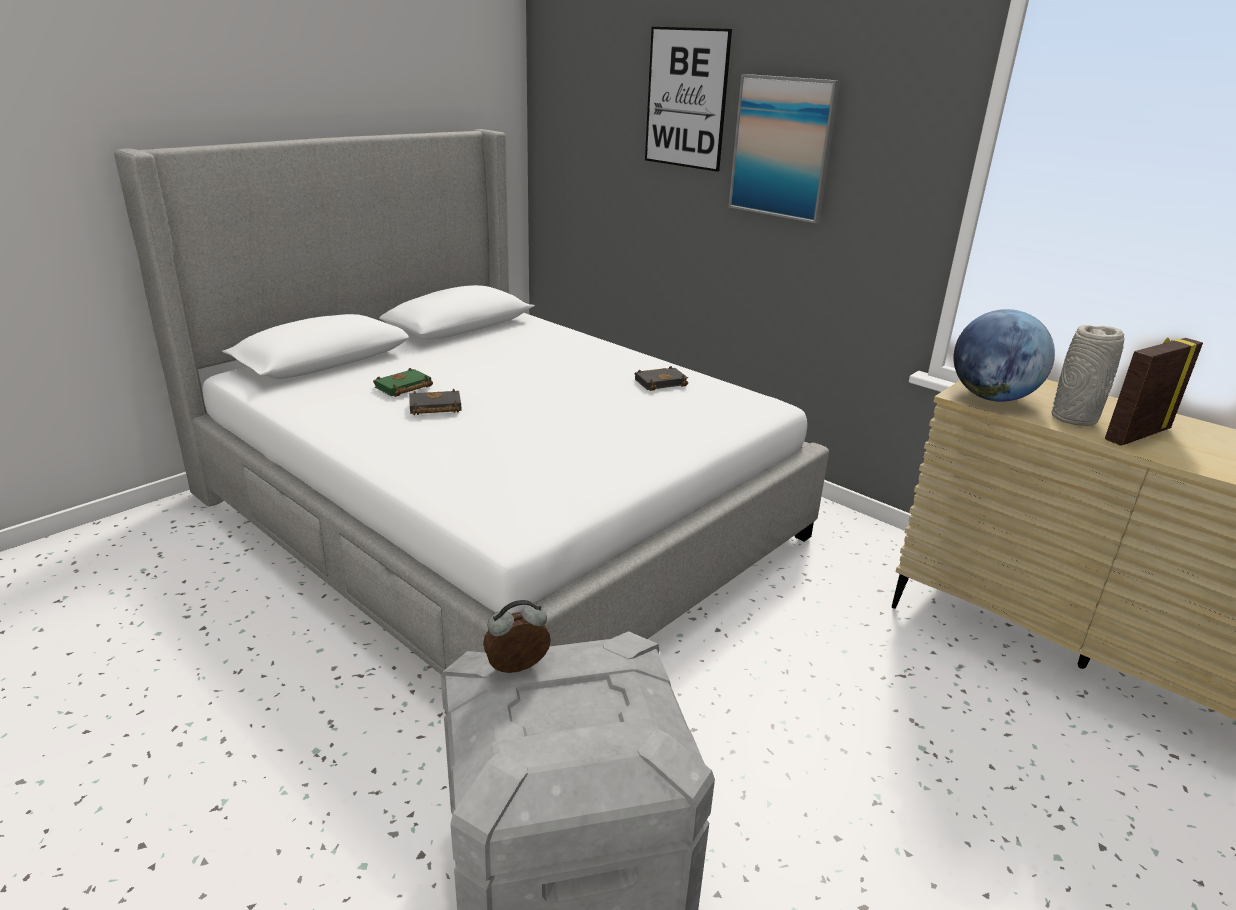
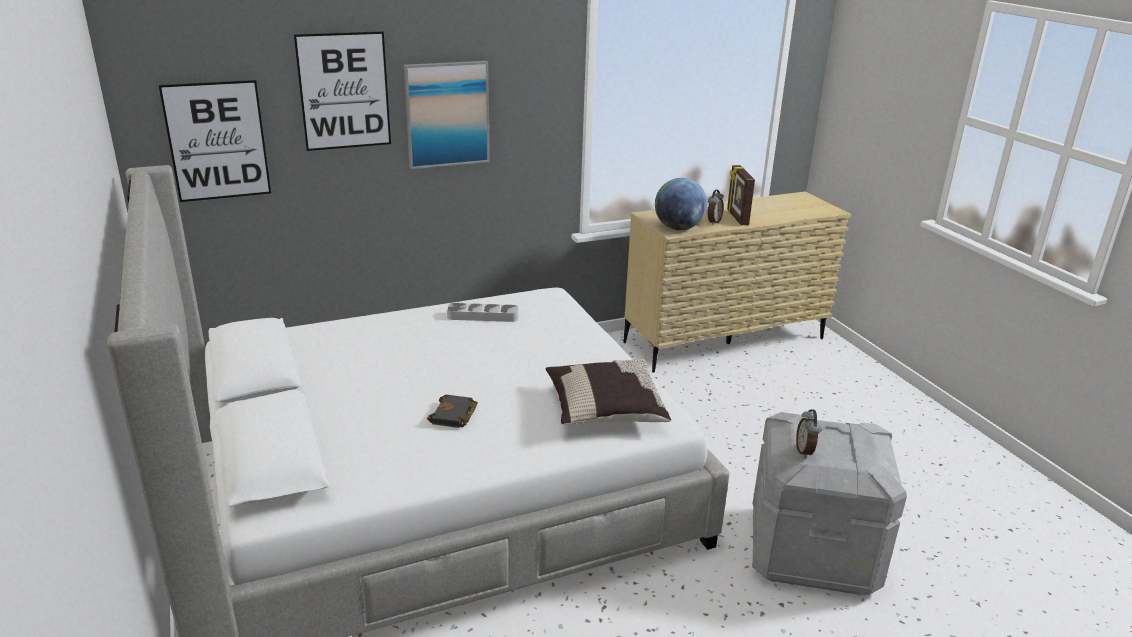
camera: 65 degrees left, 0 degrees up
green book [373,368,433,397] -> none
black book [635,366,688,391] -> grey tray [447,303,519,322]
grey vase [1052,325,1125,426] -> alarm clock [708,190,724,225]
none -> picture [159,80,271,202]
none -> pillow [546,358,671,424]

